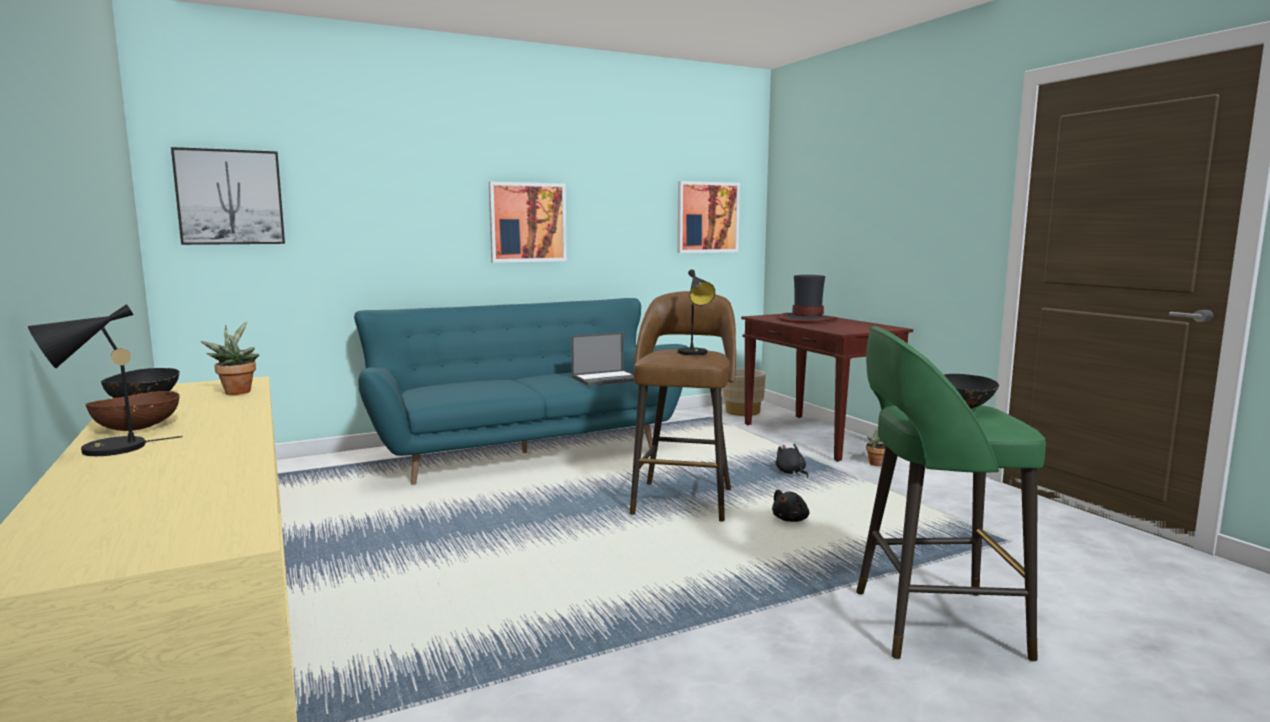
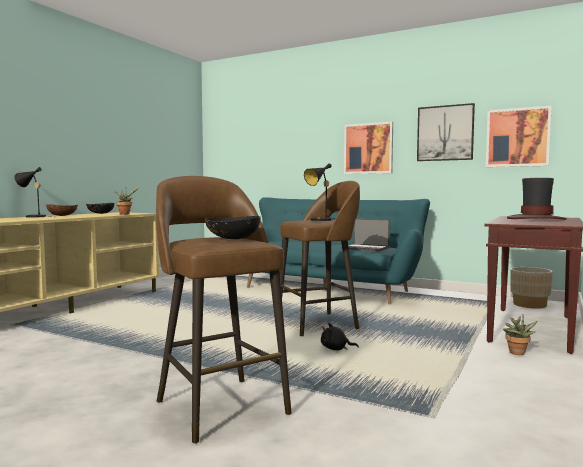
camera: 55 degrees right, 5 degrees down
picture [171,147,285,245] -> picture moved to [417,103,475,161]
black plush toy [776,444,808,477] -> none
green stool [856,326,1046,662] -> brown stool [156,176,292,444]

